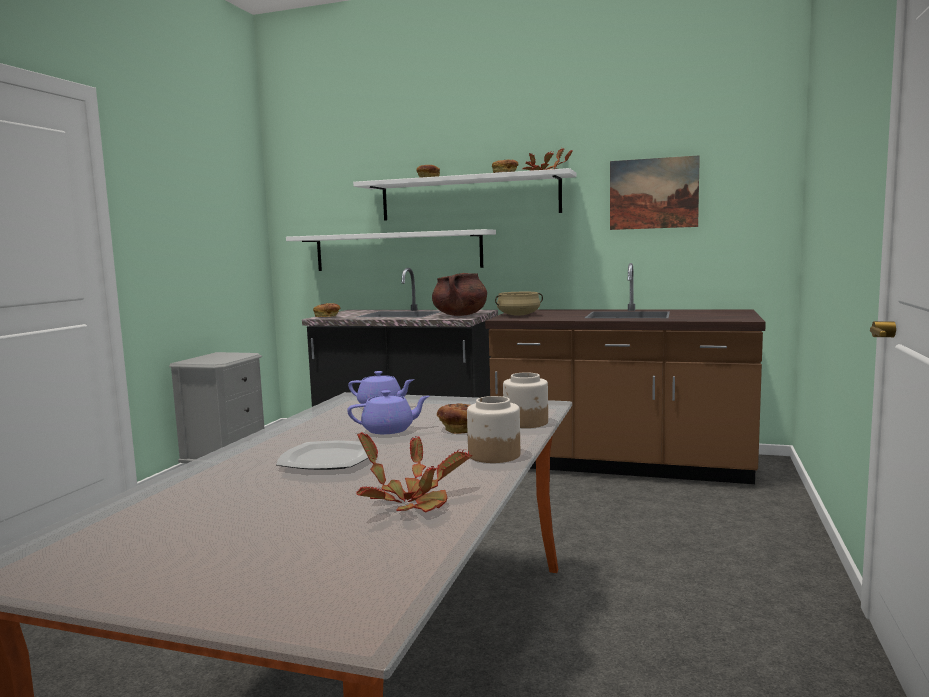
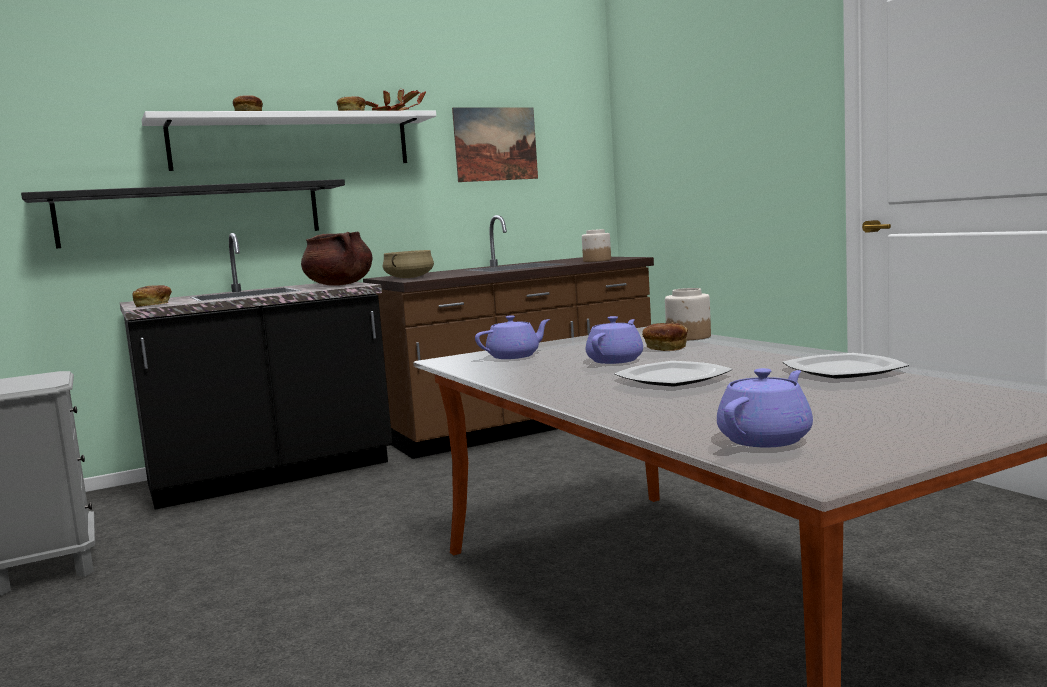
camera: 45 degrees left, 0 degrees up
white shelf [286,229,496,271] -> black shelf [21,179,345,248]
potted plant [356,432,472,513] -> plate [783,353,909,379]
jar [467,396,520,463] -> jar moved to [582,229,611,262]
none -> purple teapot [717,368,813,448]

